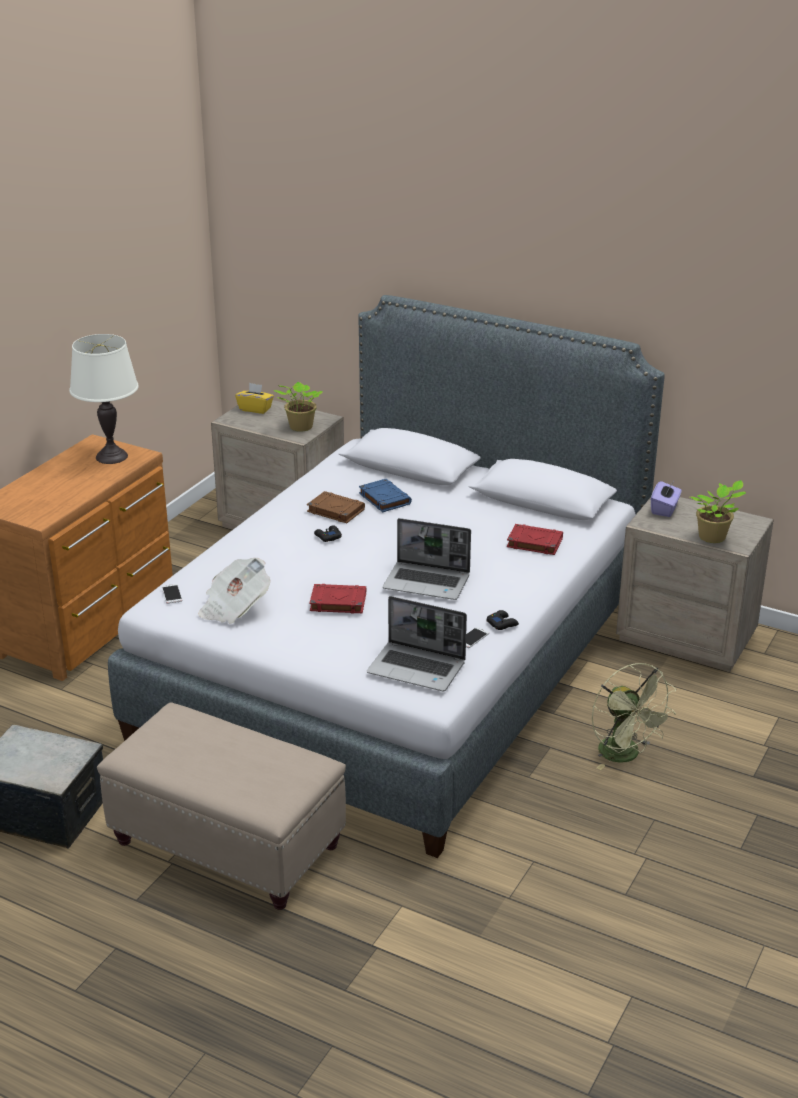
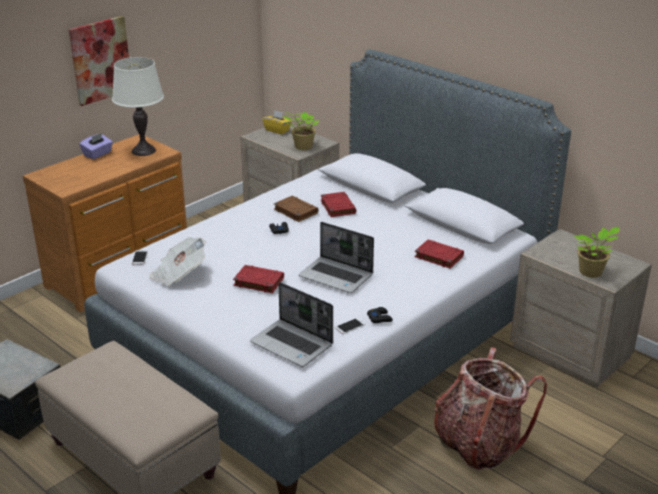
camera: 15 degrees right, 0 degrees up
blue book [359,479,412,512] -> red book [320,192,357,217]
green fan [592,663,676,770] -> backpack [434,347,547,470]
purple tissue box [651,481,682,517] -> purple tissue box moved to [79,133,113,159]
none -> picture [69,16,129,106]

